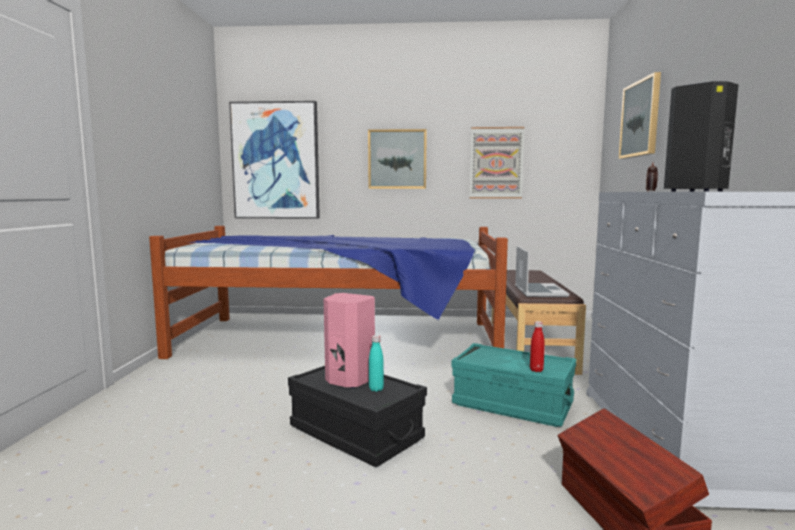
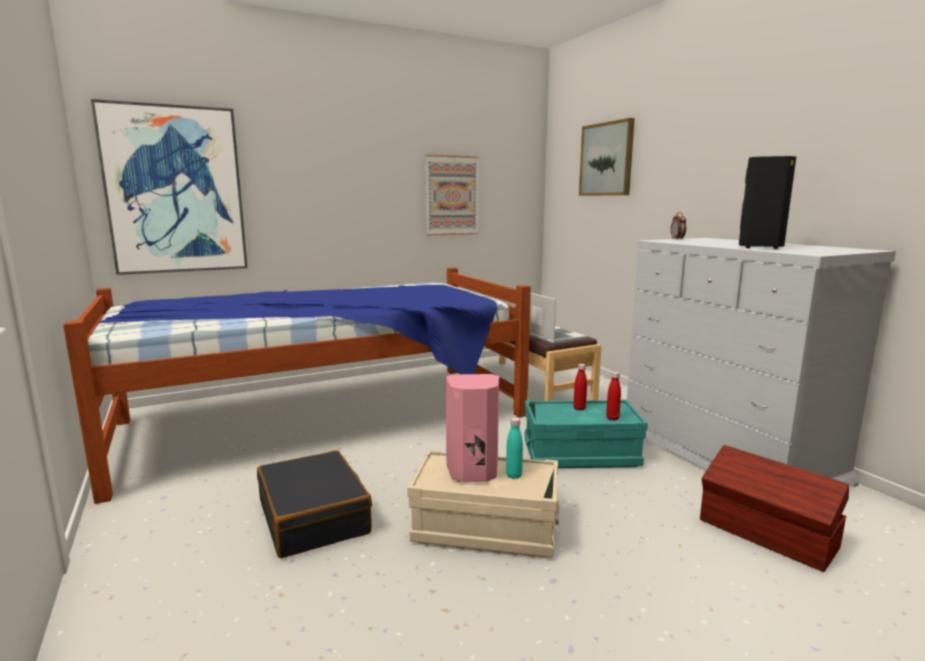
camera: 30 degrees left, 5 degrees up
black storage box [288,366,427,467] -> beige storage box [407,450,559,558]
picture [368,129,427,189] -> none
none -> black suitcase [257,450,372,558]
none -> red bottle [573,364,587,410]

